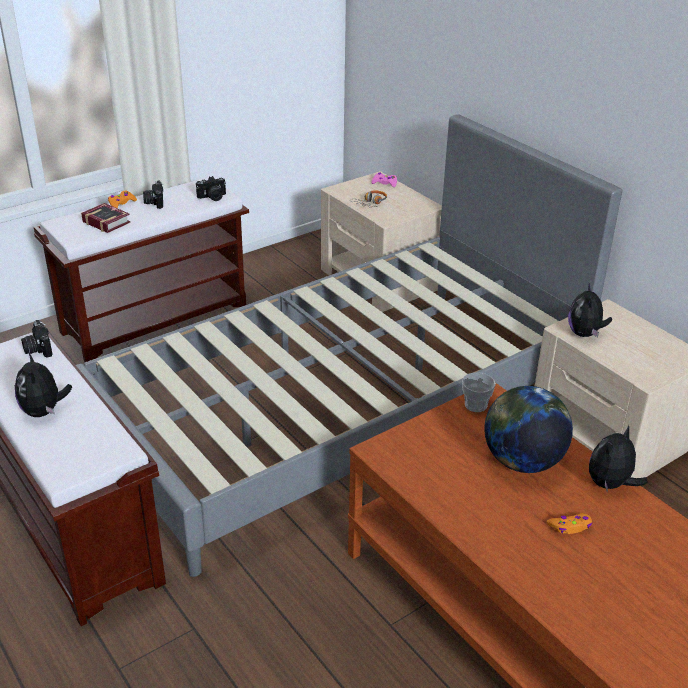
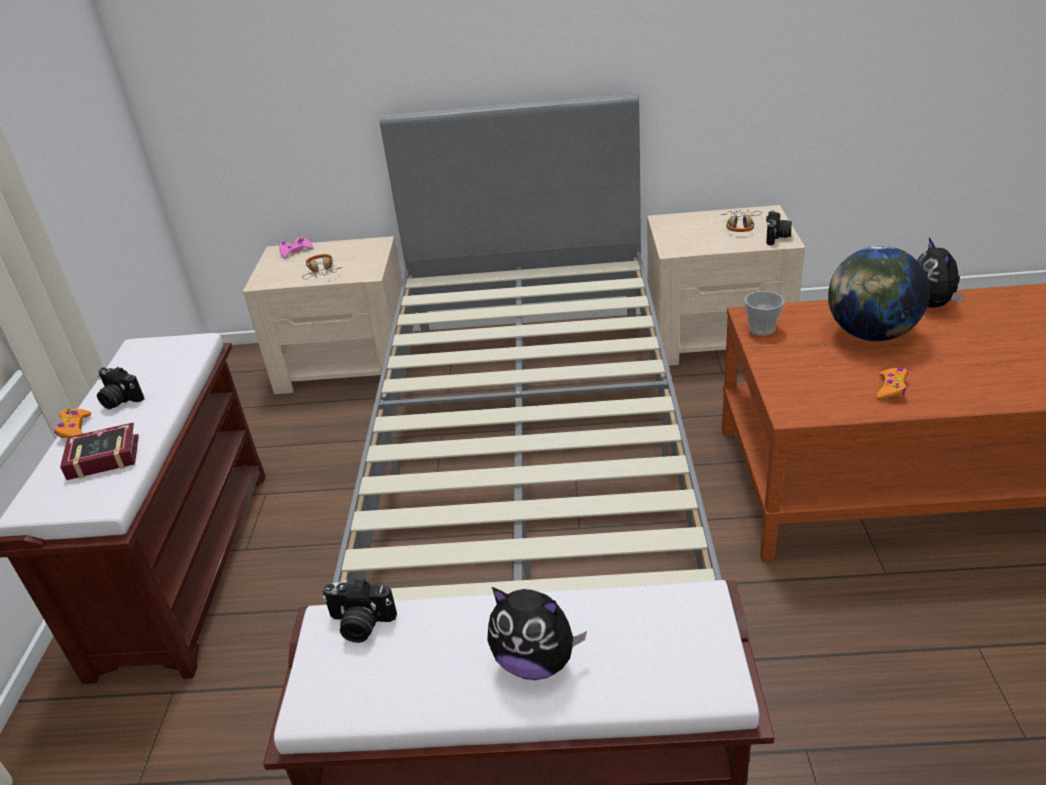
camera: 50 degrees left, 0 degrees up
camera [196,176,226,201] -> camera moved to [766,211,792,245]
orange game controller [547,513,592,534] -> orange game controller moved to [876,367,908,400]
plush toy [568,283,612,337] -> none
none -> headphones [721,210,762,232]

